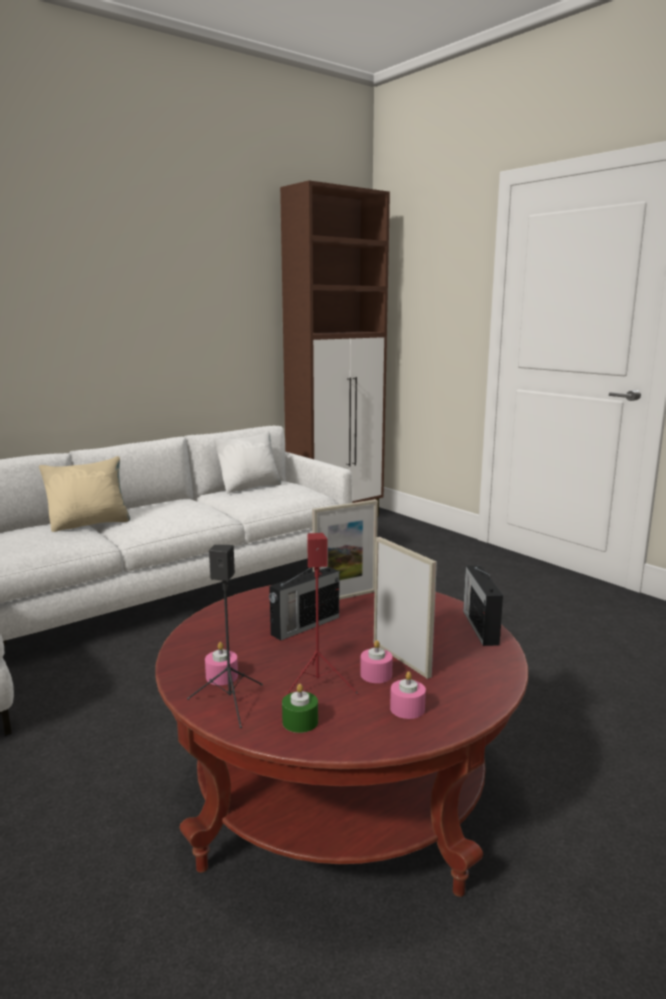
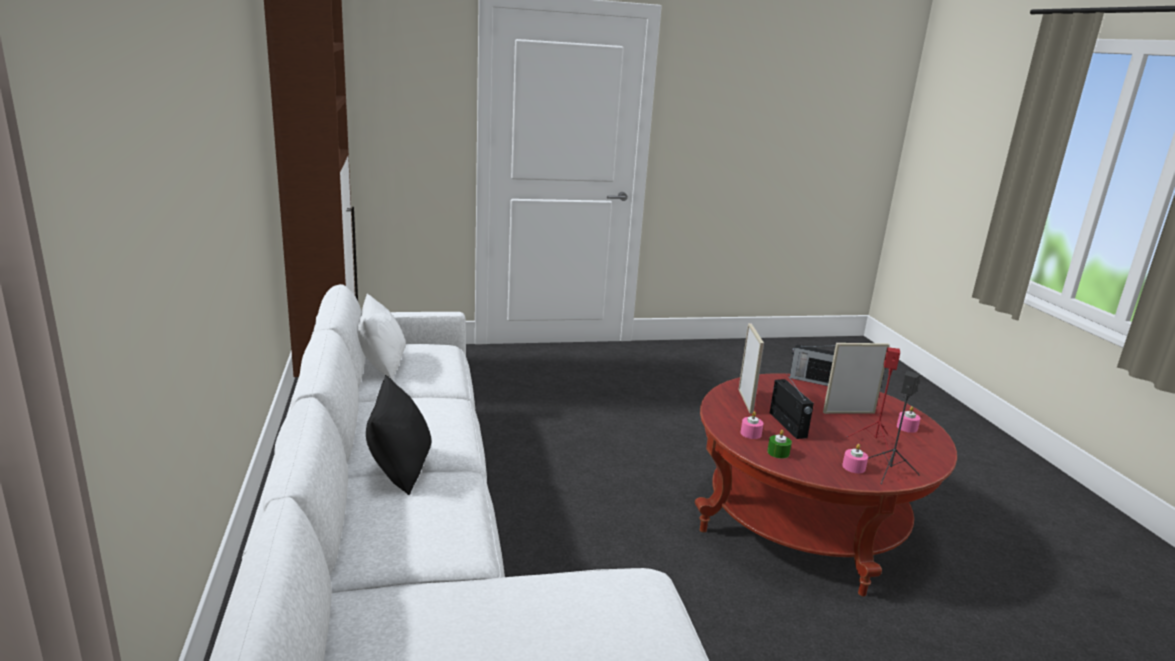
camera: 65 degrees left, 5 degrees up
beige pillow [39,456,130,532] -> black pillow [366,375,432,495]
green candle [282,684,318,733] -> green candle moved to [767,430,792,459]
pink candle [360,640,393,683] -> pink candle moved to [741,411,764,439]

